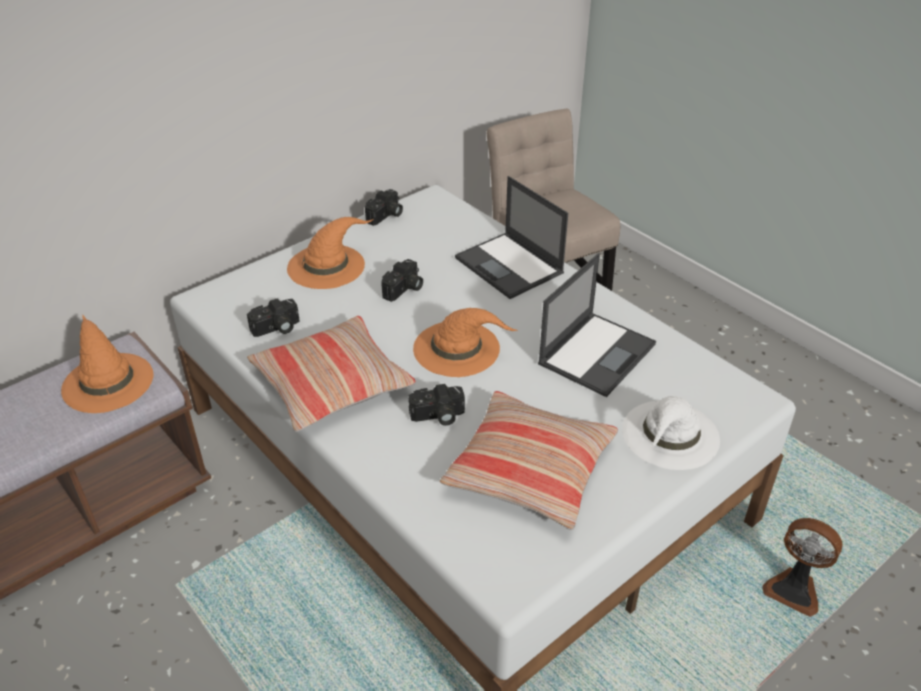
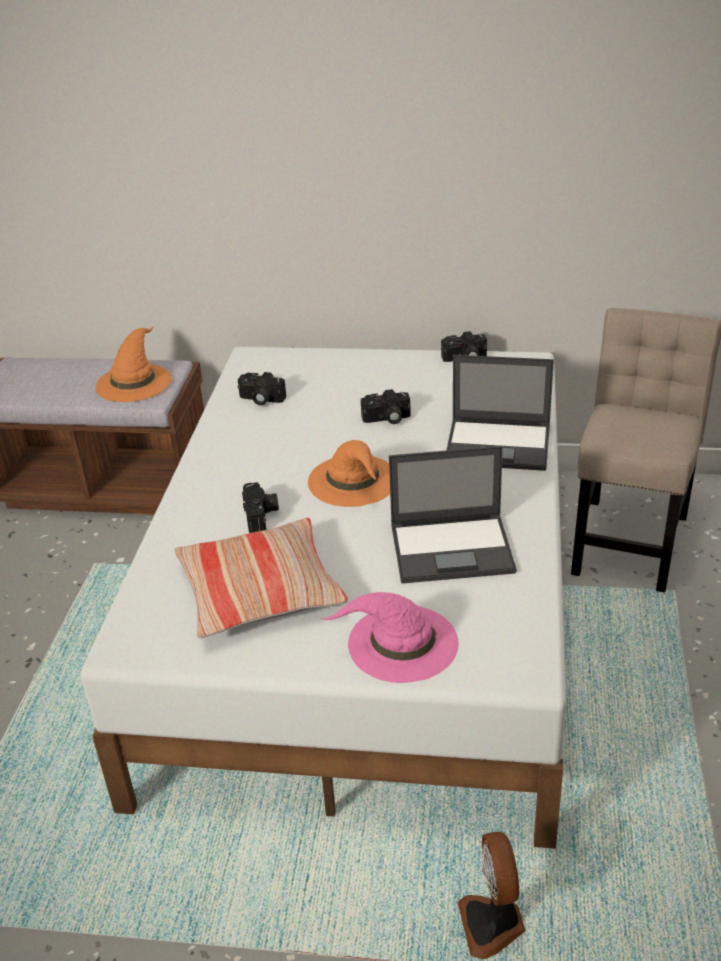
camera: 50 degrees right, 5 degrees down
pillow [247,316,416,432] -> none
orange hat [287,217,374,289] -> none
camera [408,384,465,426] -> camera turned 135 degrees counterclockwise [242,482,279,533]
laptop [455,176,568,299] -> laptop turned 90 degrees counterclockwise [447,355,554,471]
white hat [622,396,720,470] -> pink hat [320,592,459,683]

